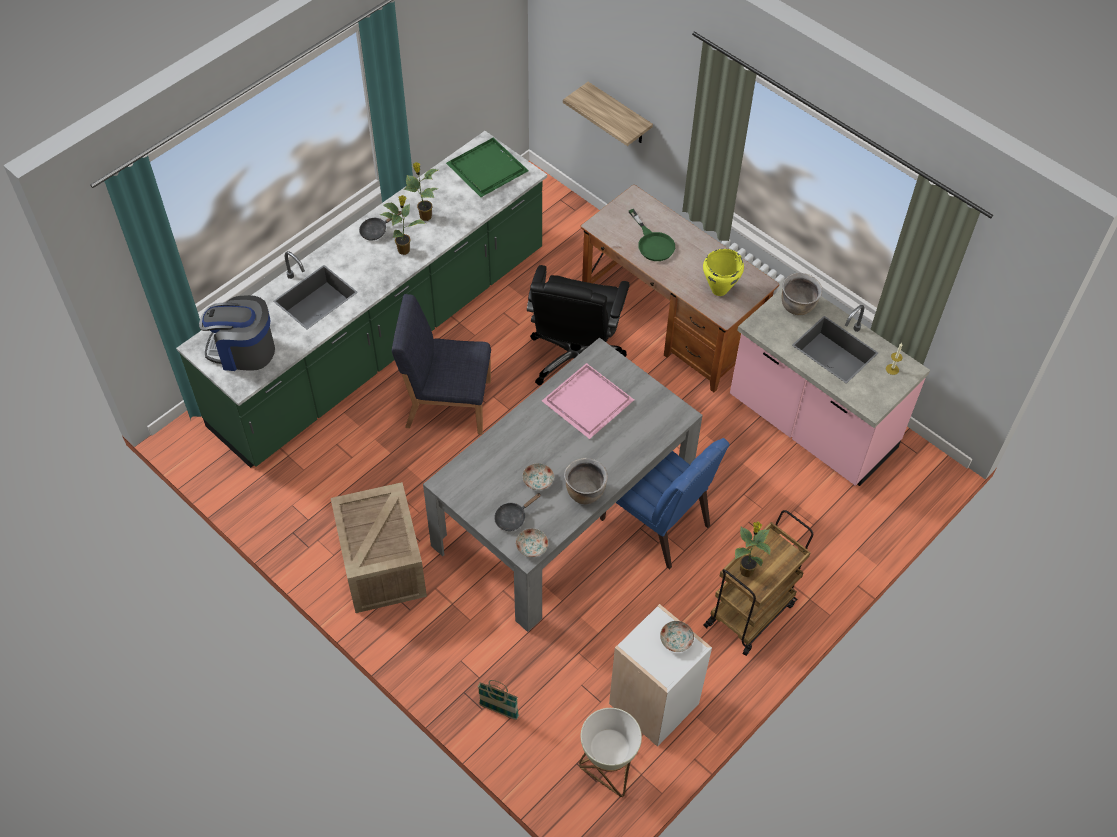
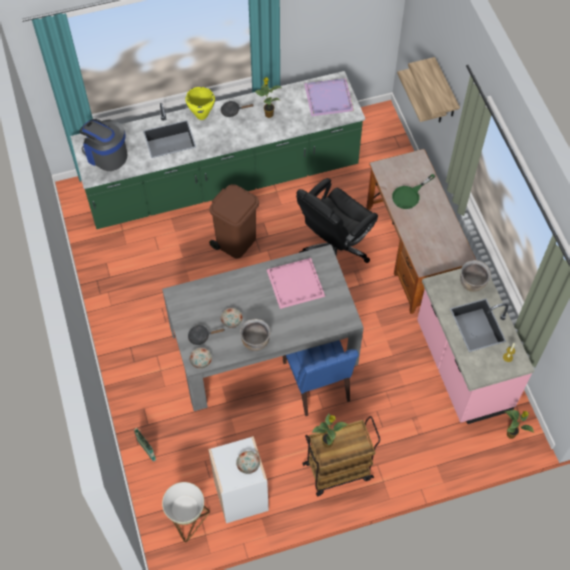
camera: 30 degrees right, 5 degrees up
crate [331,482,427,613] -> none
potted plant [380,195,426,255] -> potted plant moved to [505,410,534,439]
blue chair [392,294,491,435] -> brown trash can [209,184,259,259]
green tray [446,138,529,197] -> purple tray [304,78,354,116]
green frying pan [629,209,675,261] -> green frying pan turned 45 degrees clockwise [392,174,435,209]
yellow cooking pot [703,249,744,296] -> yellow cooking pot moved to [186,87,215,120]
none -> shelf [408,57,460,116]

